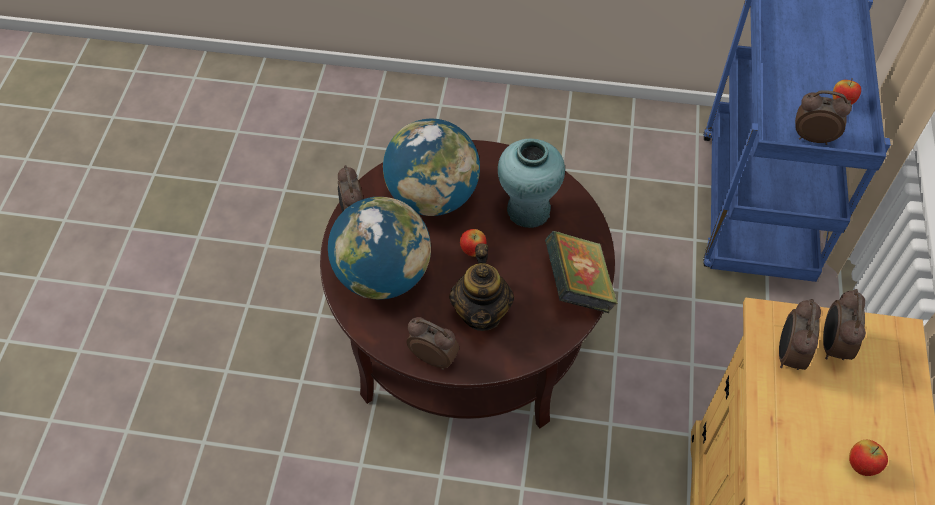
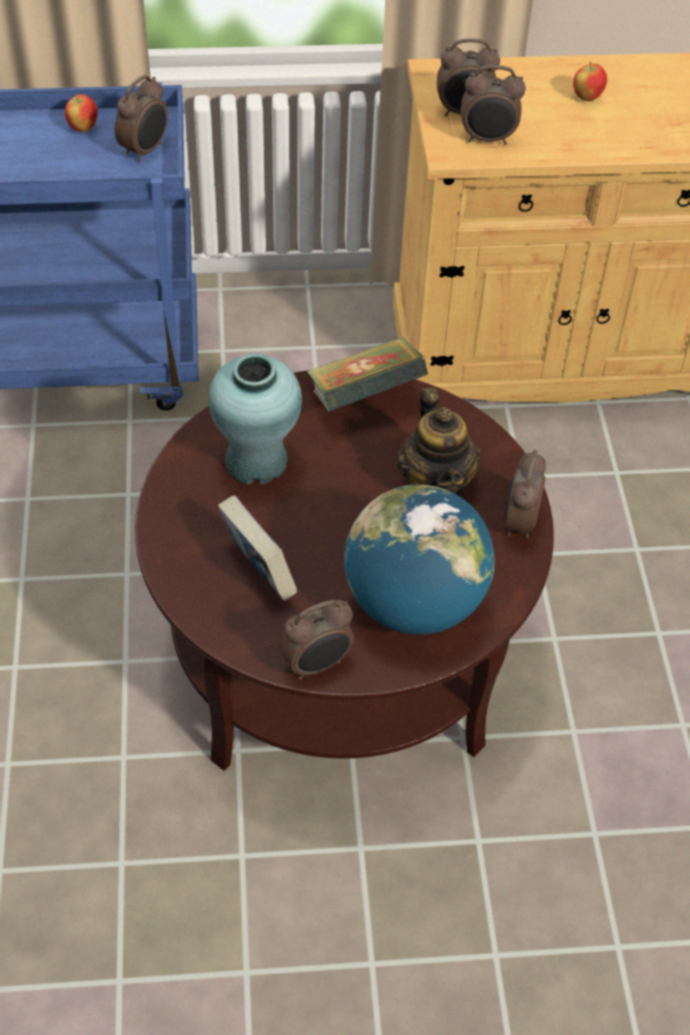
camera: 105 degrees left, 5 degrees down
globe [383,119,480,216] -> book [218,495,298,601]
teapot [449,243,514,331] -> teapot turned 90 degrees clockwise [397,388,481,497]
apple [460,229,486,257] -> none
alarm clock [795,90,852,145] -> alarm clock turned 150 degrees counterclockwise [114,75,168,162]

